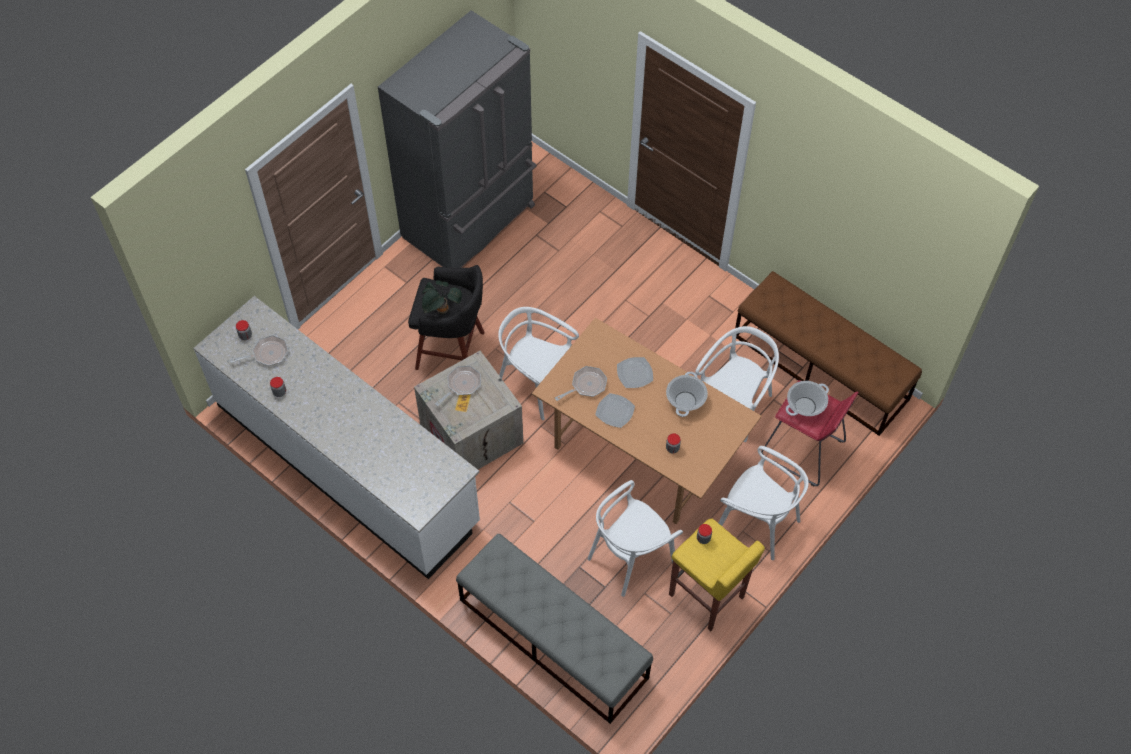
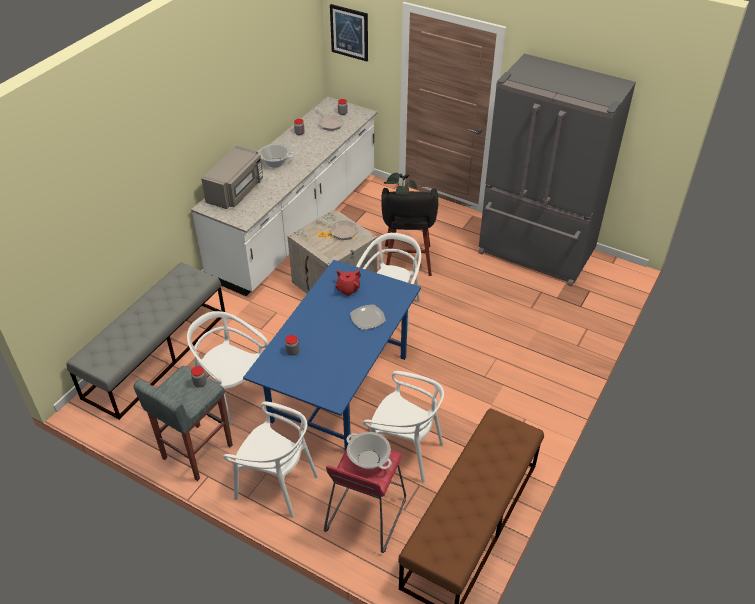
camera: 80 degrees right, 15 degrees down
brown dining table [532,318,761,524] -> blue dining table [243,260,421,451]
frying pan [555,366,607,401] -> red teapot [335,270,361,296]
plate [595,393,635,428] -> none
cooking pot [666,371,708,417] -> cooking pot moved to [258,144,295,168]
yellow stool [669,518,765,631] -> grey stool [133,366,233,481]
white chair [719,446,809,560] -> white chair turned 90 degrees counterclockwise [223,402,318,517]
none -> grey microwave [201,145,263,209]
none -> picture [330,4,368,62]

